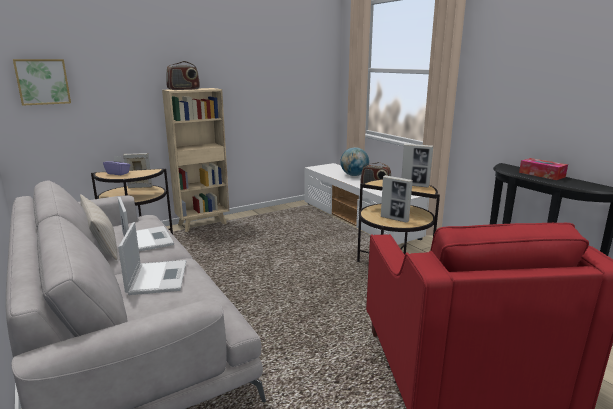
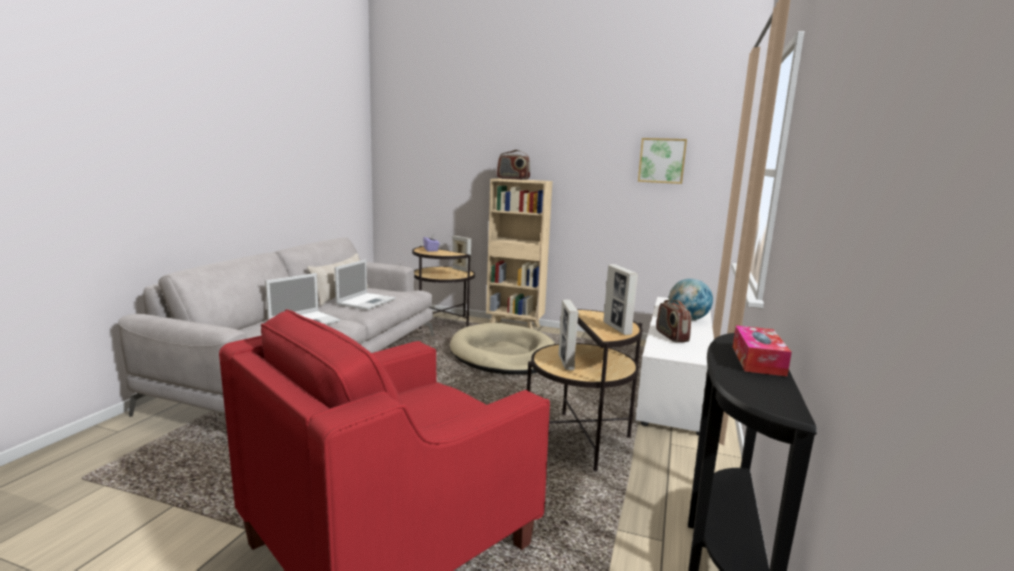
camera: 50 degrees right, 5 degrees down
picture [13,59,71,106] -> picture moved to [638,138,687,184]
none -> beige dog bed [450,323,555,375]

